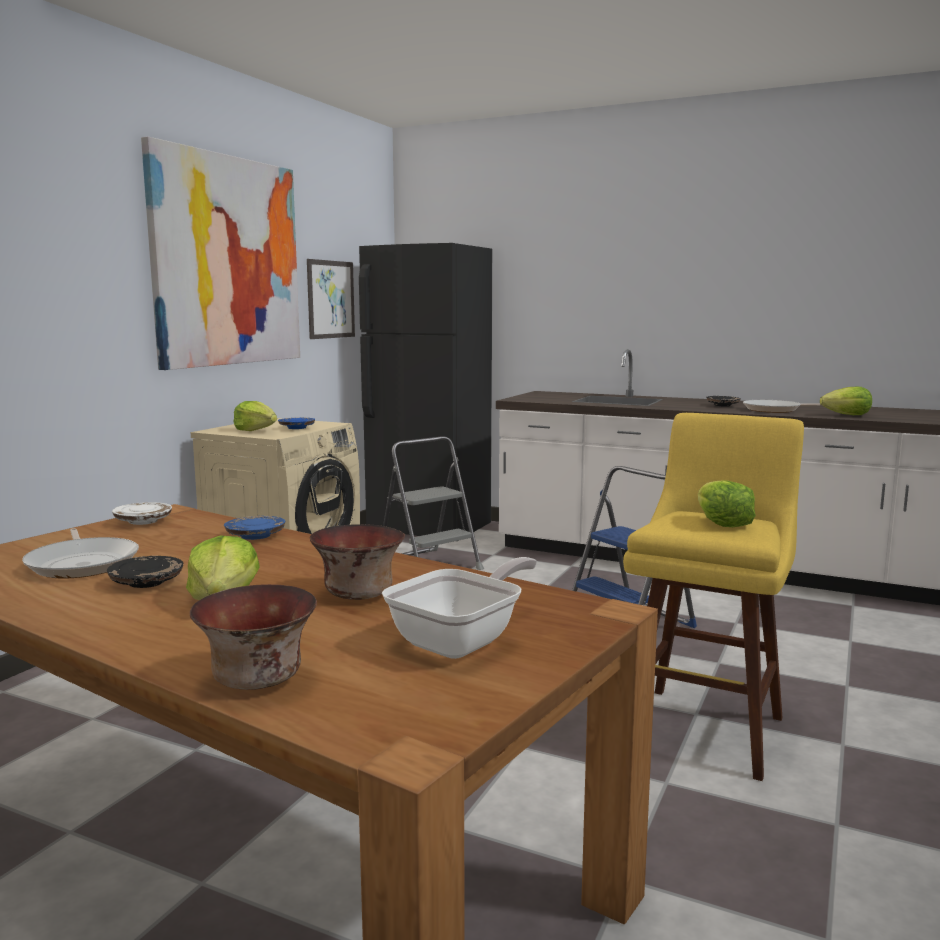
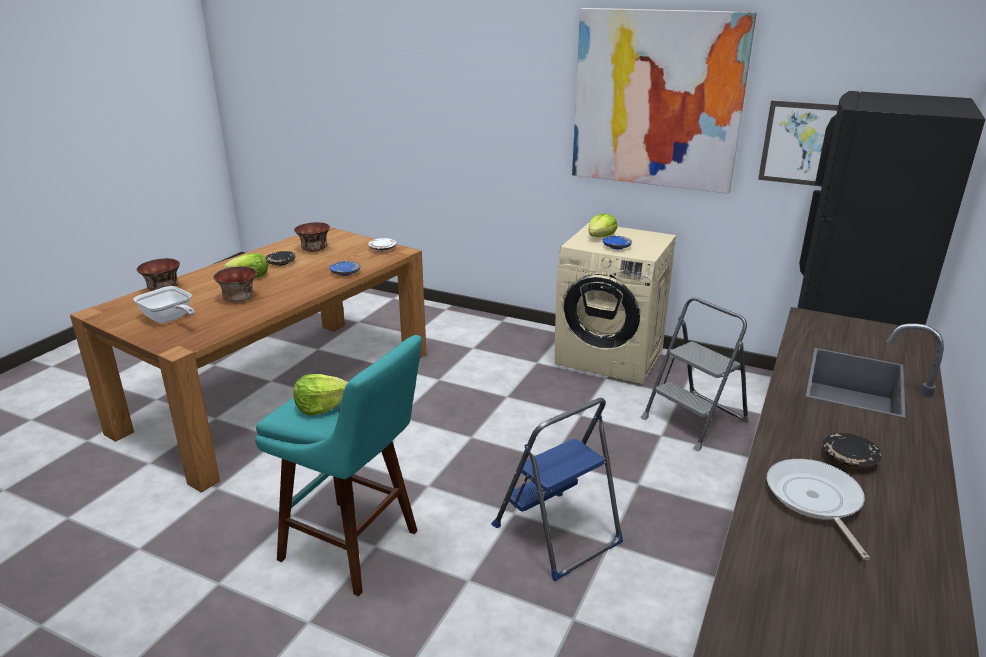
camera: 90 degrees right, 15 degrees up
frying pan [22,528,139,578] -> bowl [294,222,330,252]
yellow stool [623,413,804,781] -> turquoise stool [255,335,422,597]
lettuce [820,387,872,415] -> none

